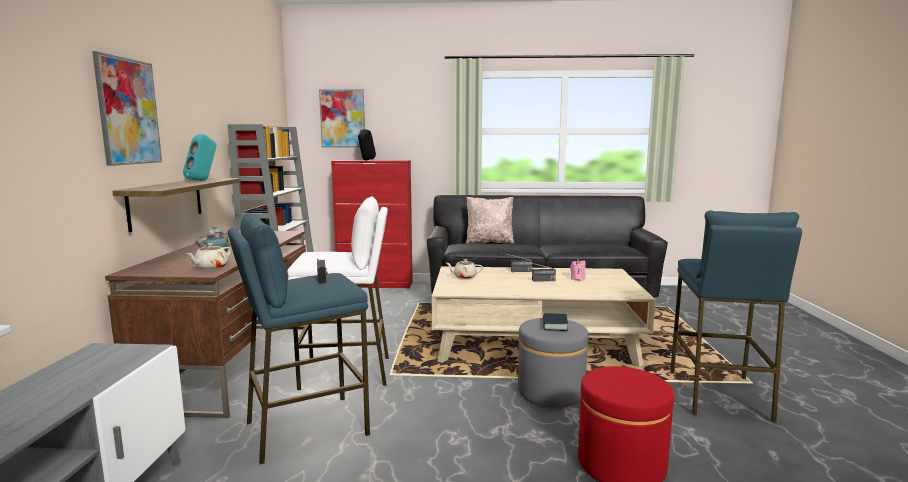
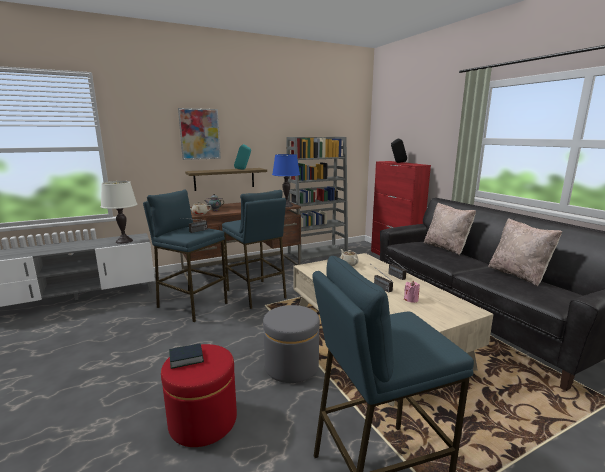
camera: 60 degrees right, 5 degrees up
white stool [287,197,389,391] -> blue stool [222,190,287,309]
picture [319,89,365,148] -> none
book [543,313,568,331] -> book moved to [169,343,204,369]
none -> white table lamp [101,181,137,244]
none -> blue table lamp [272,154,300,207]
none -> beige pillow [488,218,562,286]

